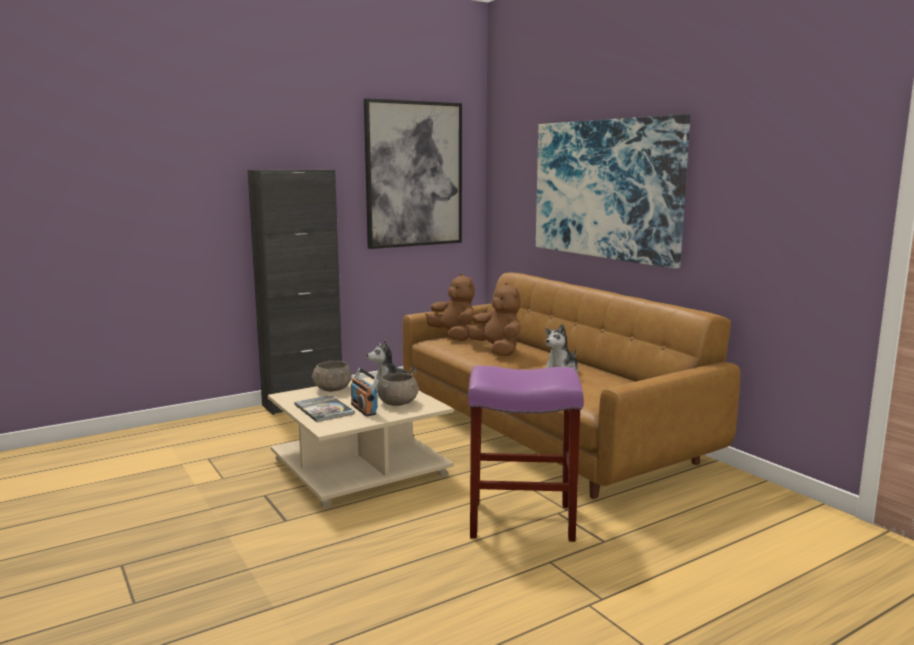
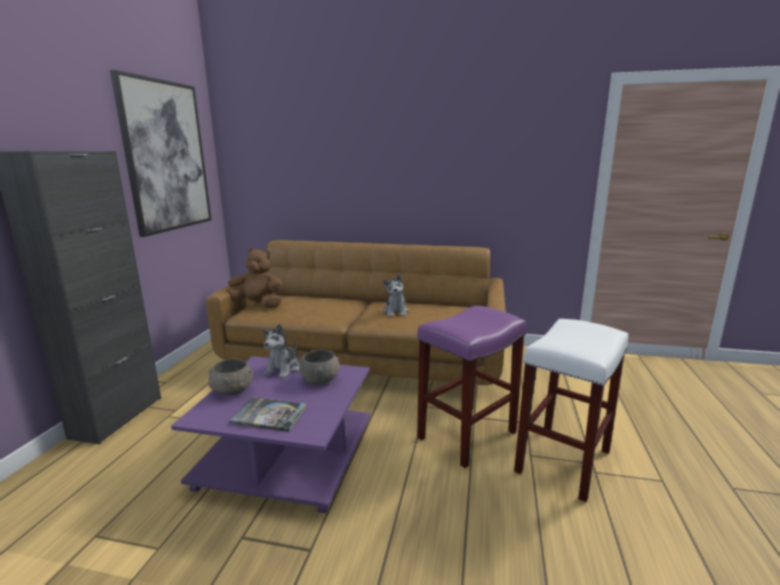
camera: 45 degrees left, 5 degrees up
beige coffee table [268,376,453,509] -> purple coffee table [171,356,371,513]
radio [351,368,379,416] -> none
brown plush toy [466,283,521,356] -> none
picture [536,114,690,269] -> none
none -> white stool [514,319,628,502]

